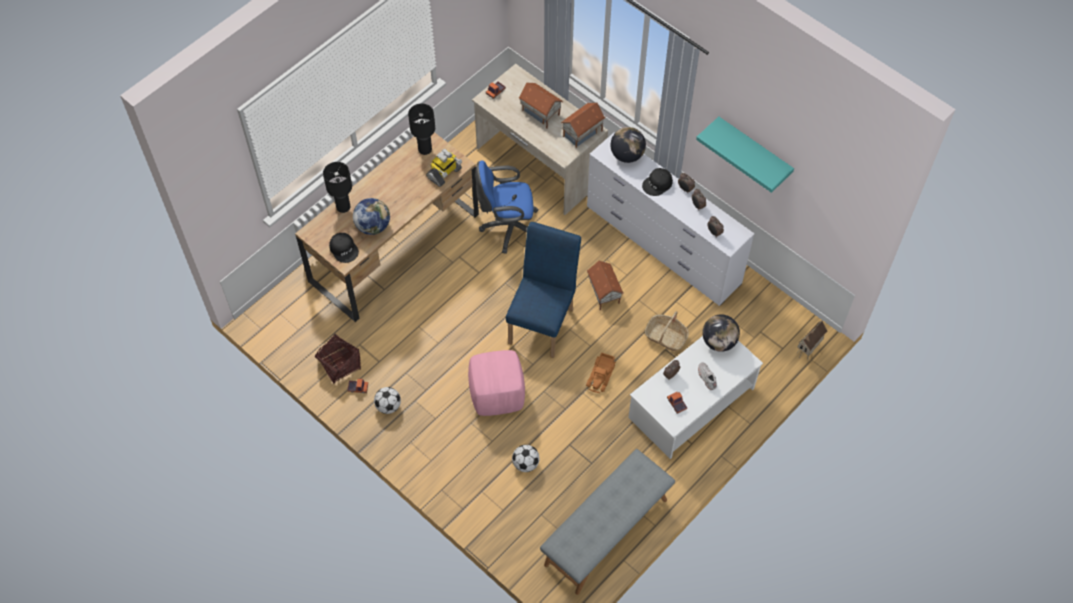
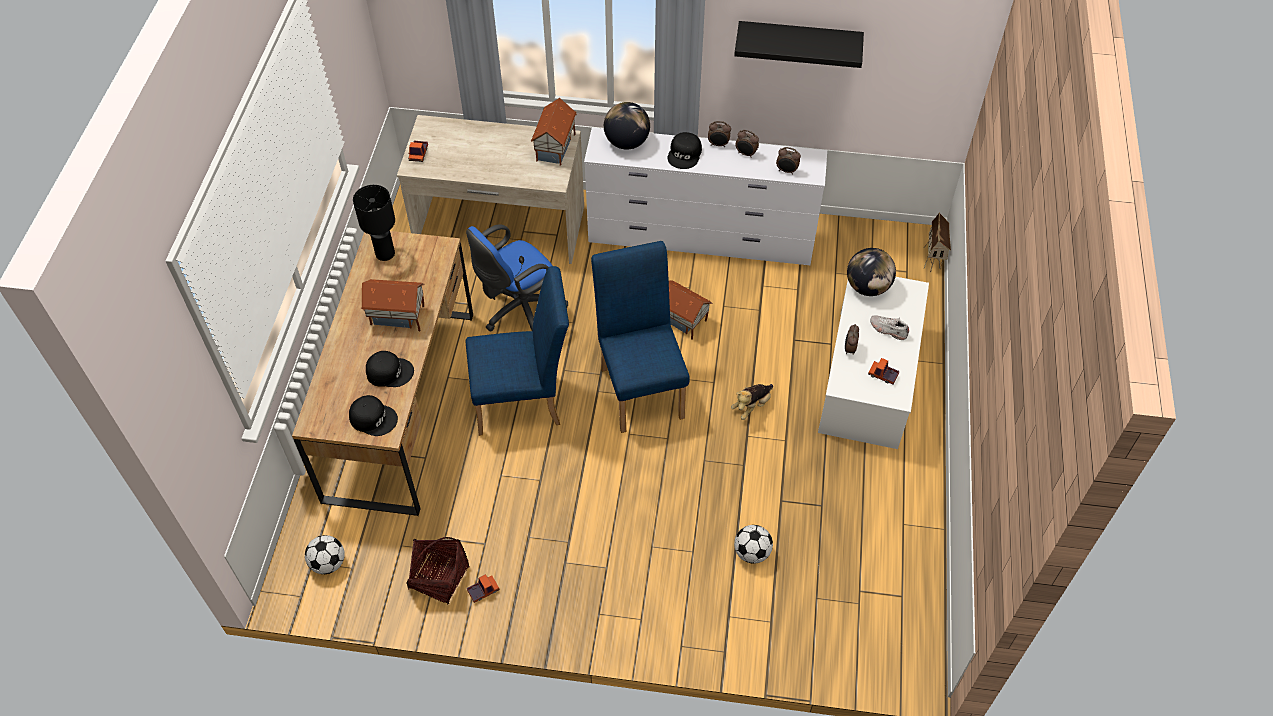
camera: 35 degrees left, 5 degrees down
black table lamp [323,162,352,213] -> none
globe [353,198,390,235] -> black cap [366,351,414,387]
football [374,387,401,414] -> football moved to [305,535,345,574]
toy robot [426,149,462,187] -> none
pink ottoman [468,350,525,416] -> none
toy house [518,83,563,129] -> toy house moved to [361,279,424,331]
grey bench [540,449,675,595] -> none
toy truck [586,352,616,393] -> plush toy [731,384,773,420]
basket [645,311,689,351] -> none
turquoise shelf [696,117,794,193] -> black shelf [734,21,864,68]
none -> blue chair [465,266,569,436]

